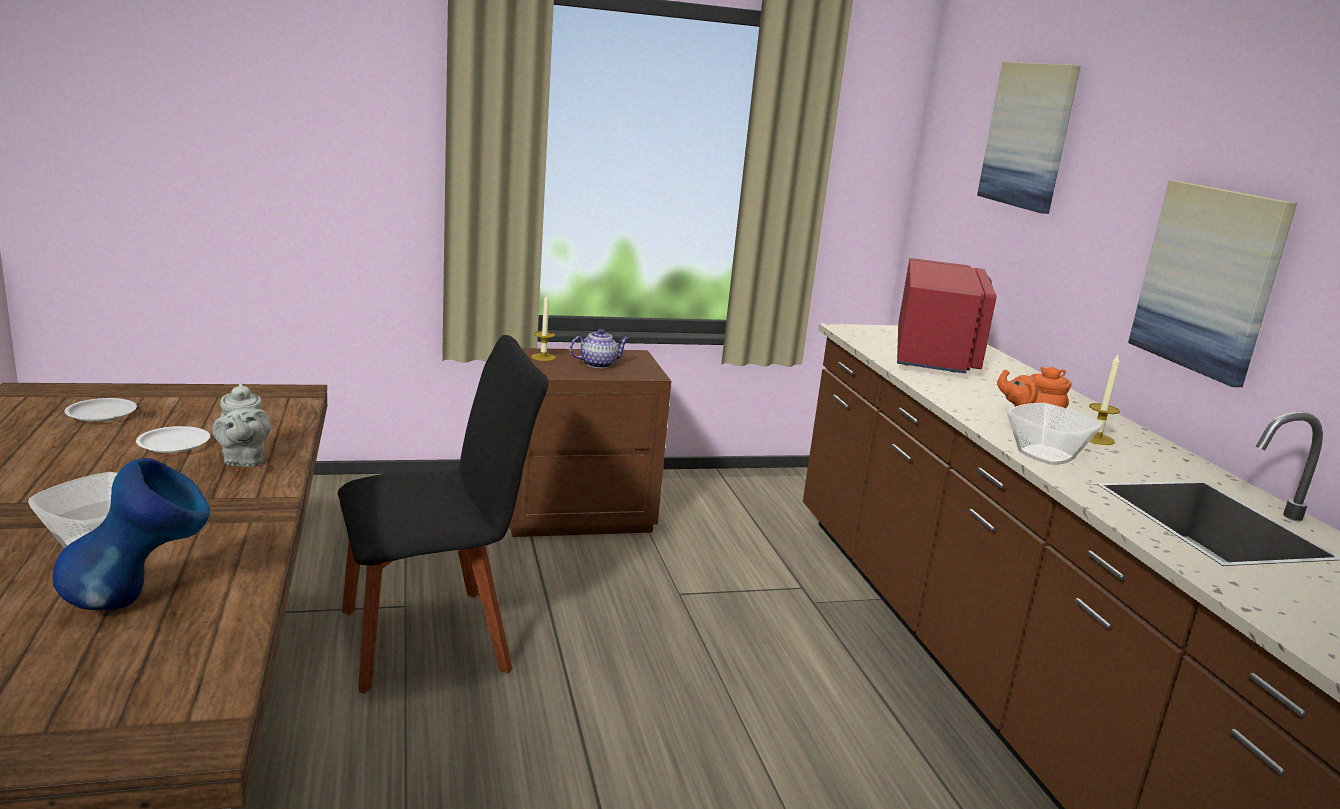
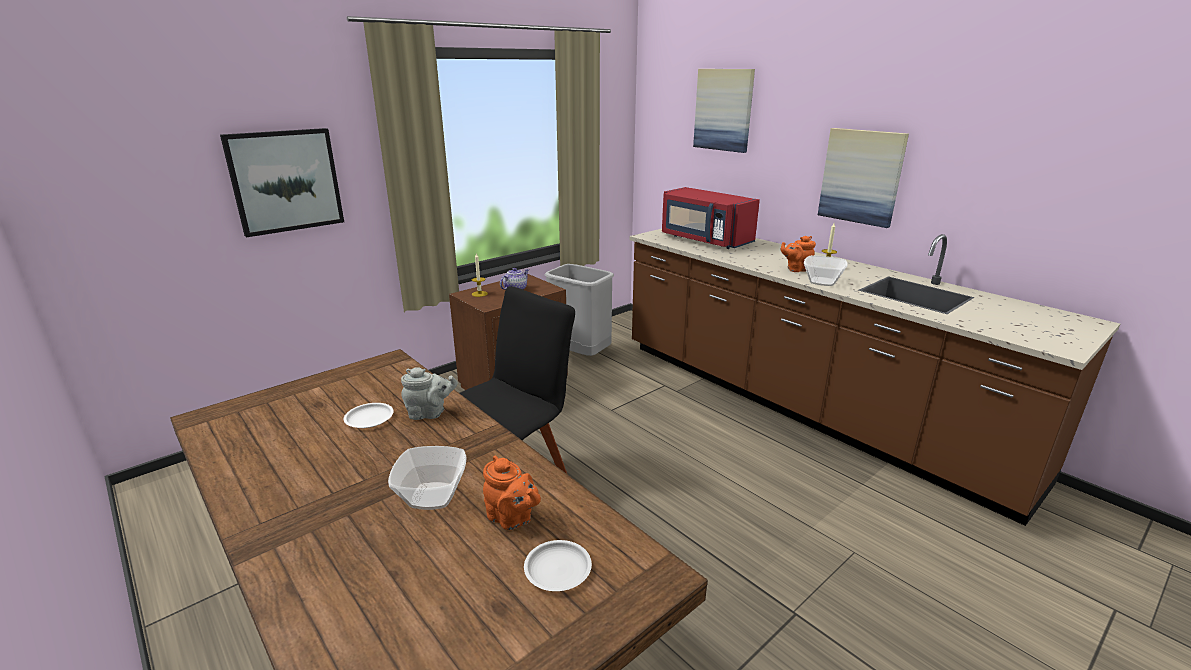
camera: 25 degrees left, 5 degrees up
blue vase [53,458,210,610] -> orange teapot [483,456,541,530]
white plate [64,398,137,422] -> white plate moved to [524,540,592,591]
grey teapot [213,383,271,467] -> grey teapot turned 45 degrees counterclockwise [401,367,458,420]
red microwave [897,258,996,374] -> red microwave turned 150 degrees clockwise [662,187,760,249]
none -> picture [220,128,344,237]
none -> grey trash can [544,264,614,356]

